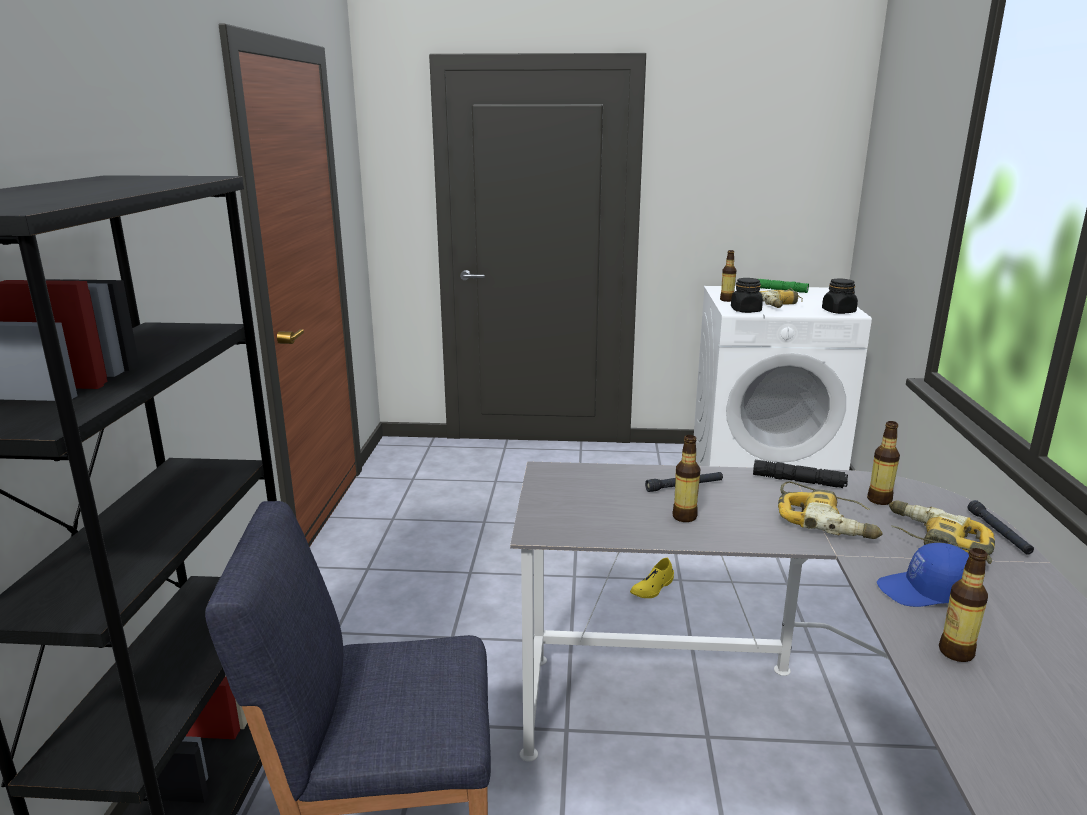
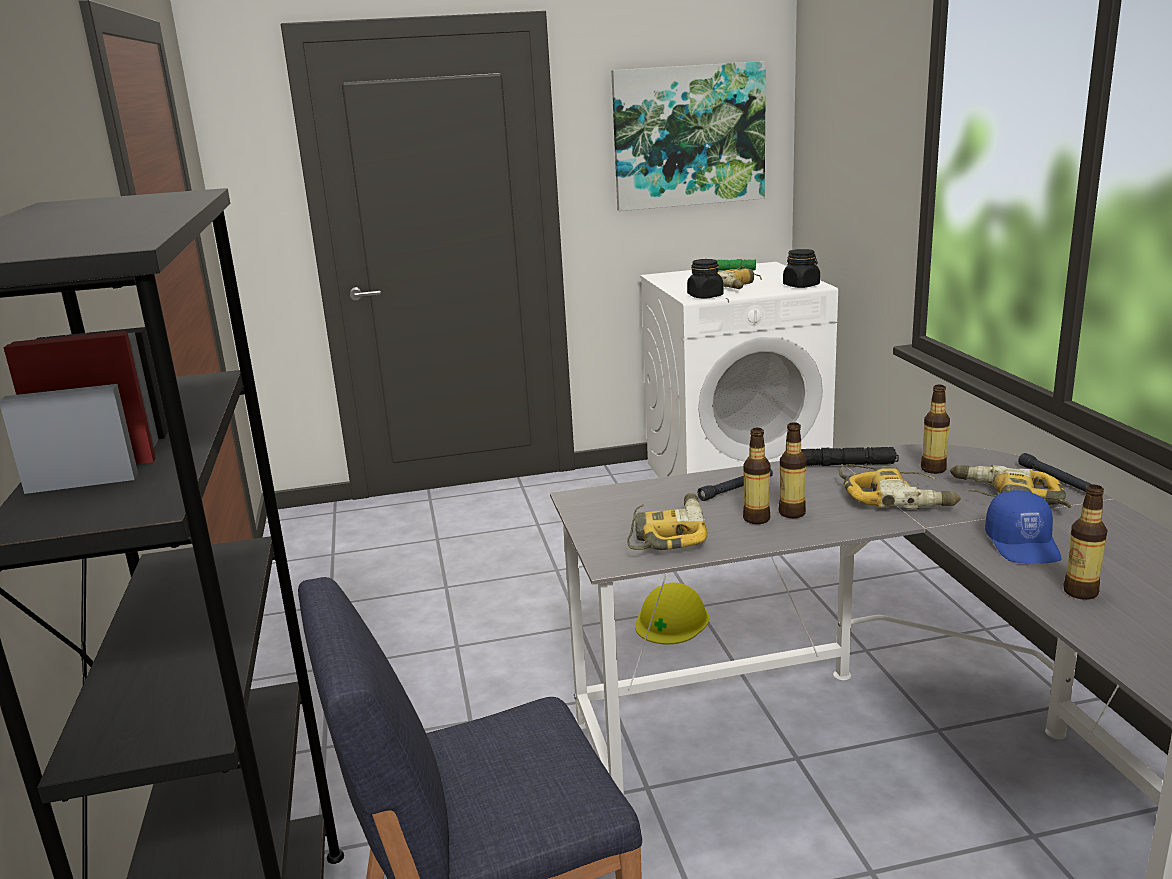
camera: 15 degrees left, 0 degrees up
yellow shoe [630,558,674,598] -> yellow hard hat [635,583,709,644]
bottle [720,250,736,302] -> bottle moved to [779,422,807,518]
blue cap [877,543,969,607] -> blue cap turned 75 degrees counterclockwise [985,490,1061,564]
none -> picture [611,61,766,211]
none -> power drill [627,493,707,550]

